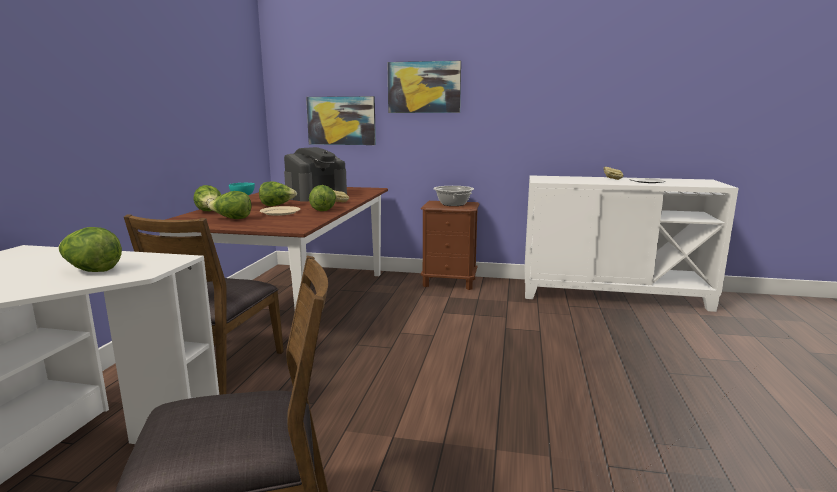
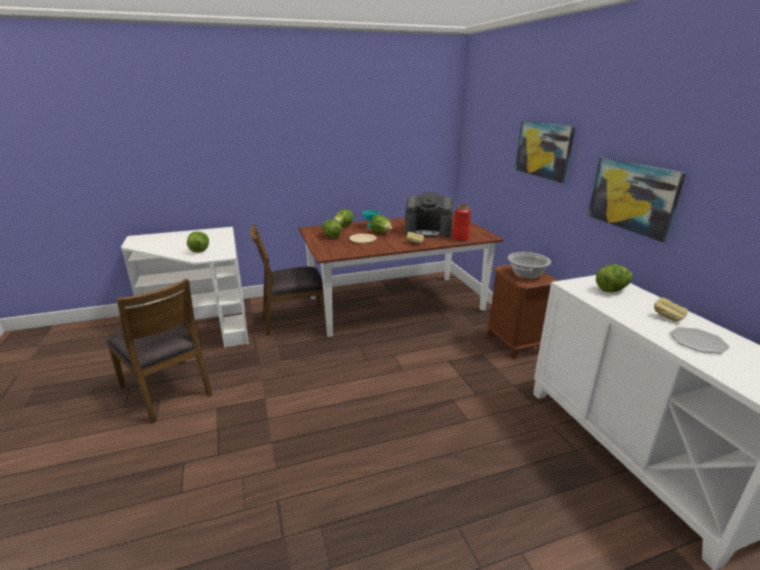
camera: 60 degrees right, 10 degrees up
picture [306,96,376,145] -> picture moved to [588,157,686,242]
lettuce [309,185,336,211] -> lettuce moved to [596,264,632,292]
none -> red vase [452,204,471,241]

